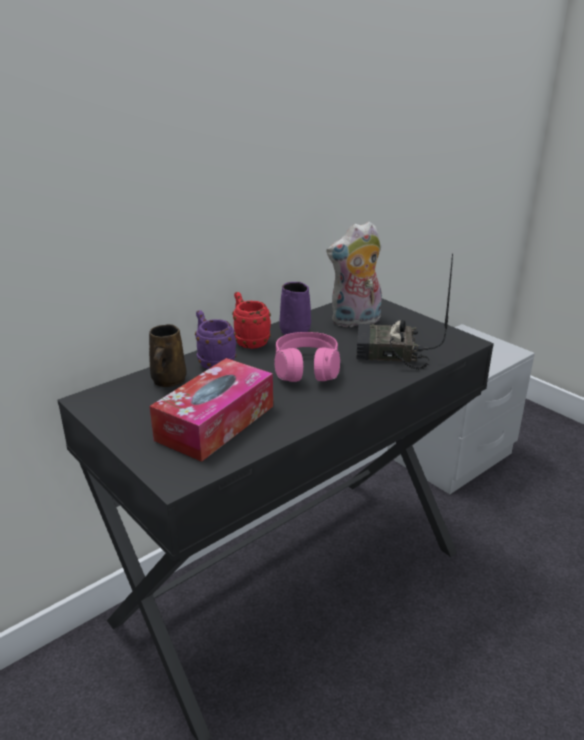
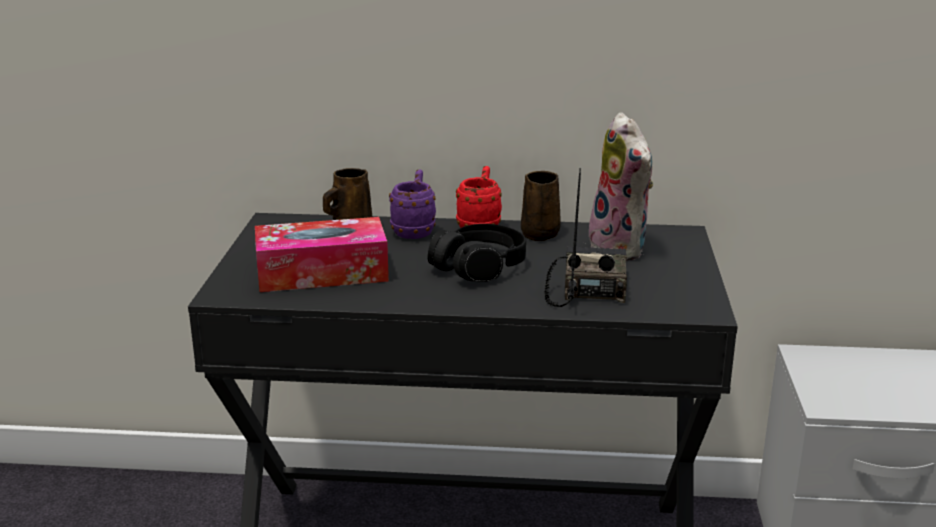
camera: 45 degrees right, 5 degrees down
pink headphones [275,332,340,382] -> black headphones [428,224,526,282]
purple mug [279,282,311,335] -> brown mug [521,171,561,241]
plush toy [326,221,382,327] -> plush toy turned 135 degrees counterclockwise [584,112,653,261]
radio [356,253,453,370] -> radio turned 45 degrees clockwise [545,168,627,307]

